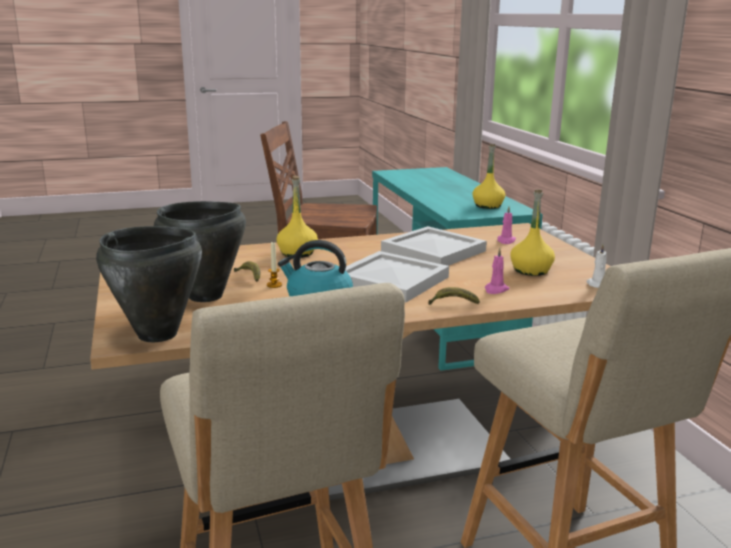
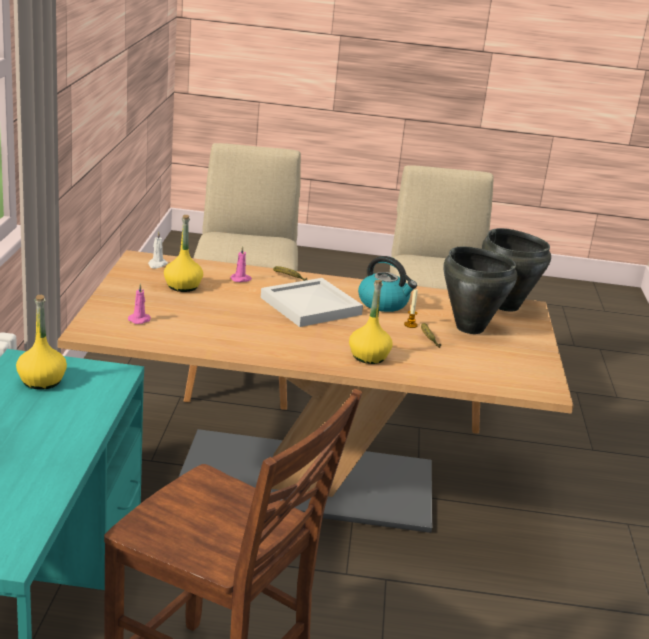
camera: 160 degrees left, 5 degrees up
white tray [381,226,487,266] -> none

